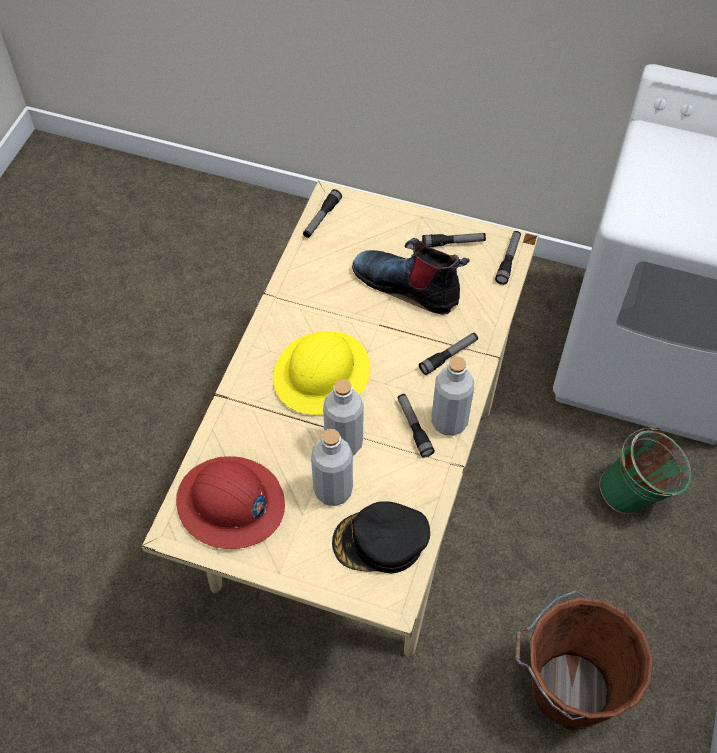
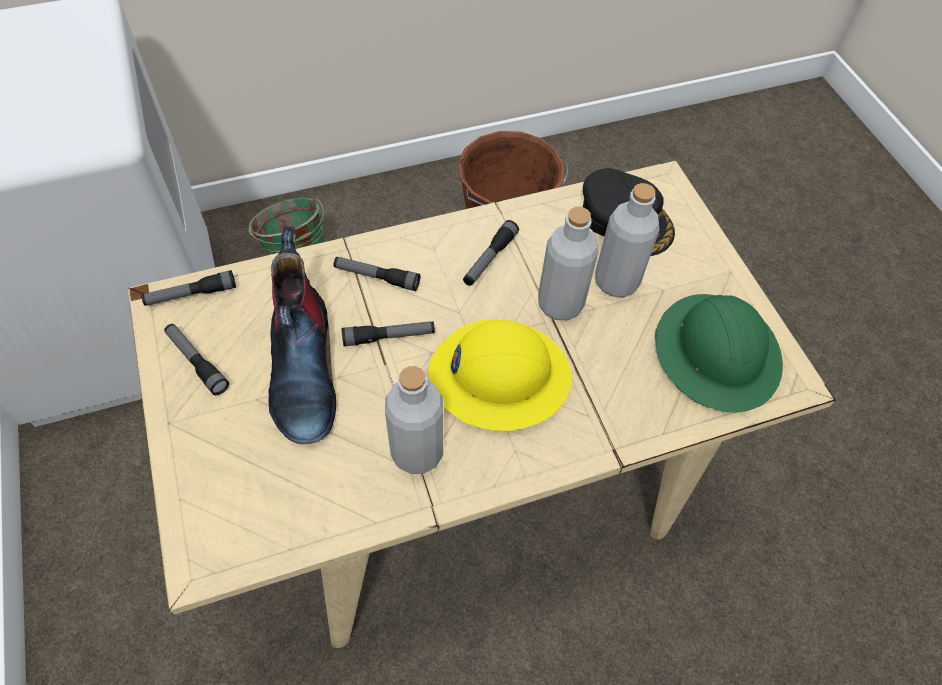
camera: 130 degrees left, 0 degrees up
red hard hat [176,456,285,549] -> green hard hat [655,294,783,413]
flashlight [303,189,342,238] -> flashlight moved to [342,321,435,346]
grey bottle [431,357,474,436] -> grey bottle moved to [385,366,443,474]

